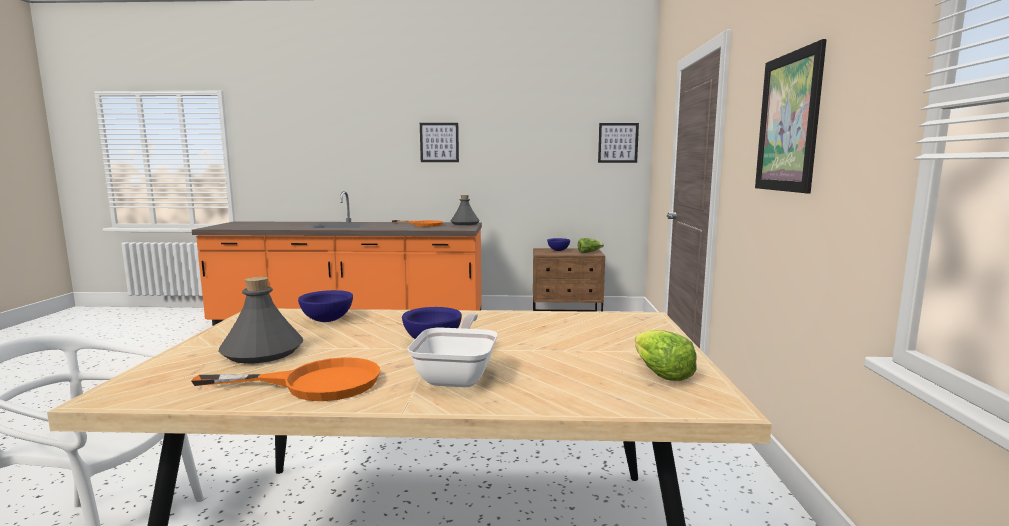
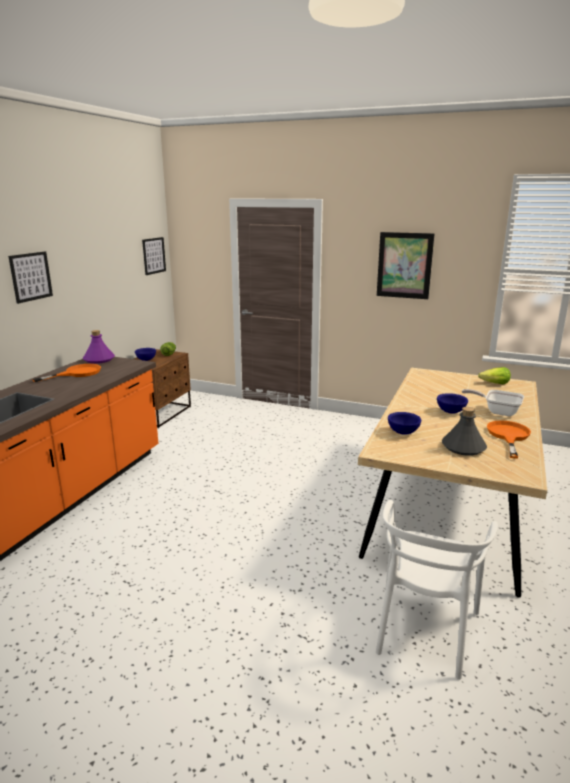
camera: 70 degrees left, 10 degrees up
grey bottle [451,195,480,225] -> purple bottle [83,330,115,364]

